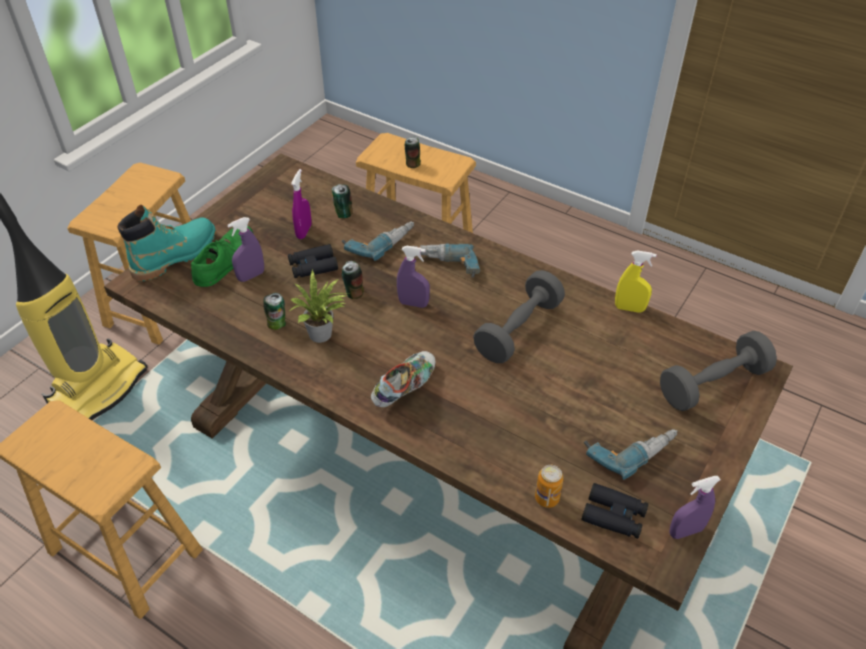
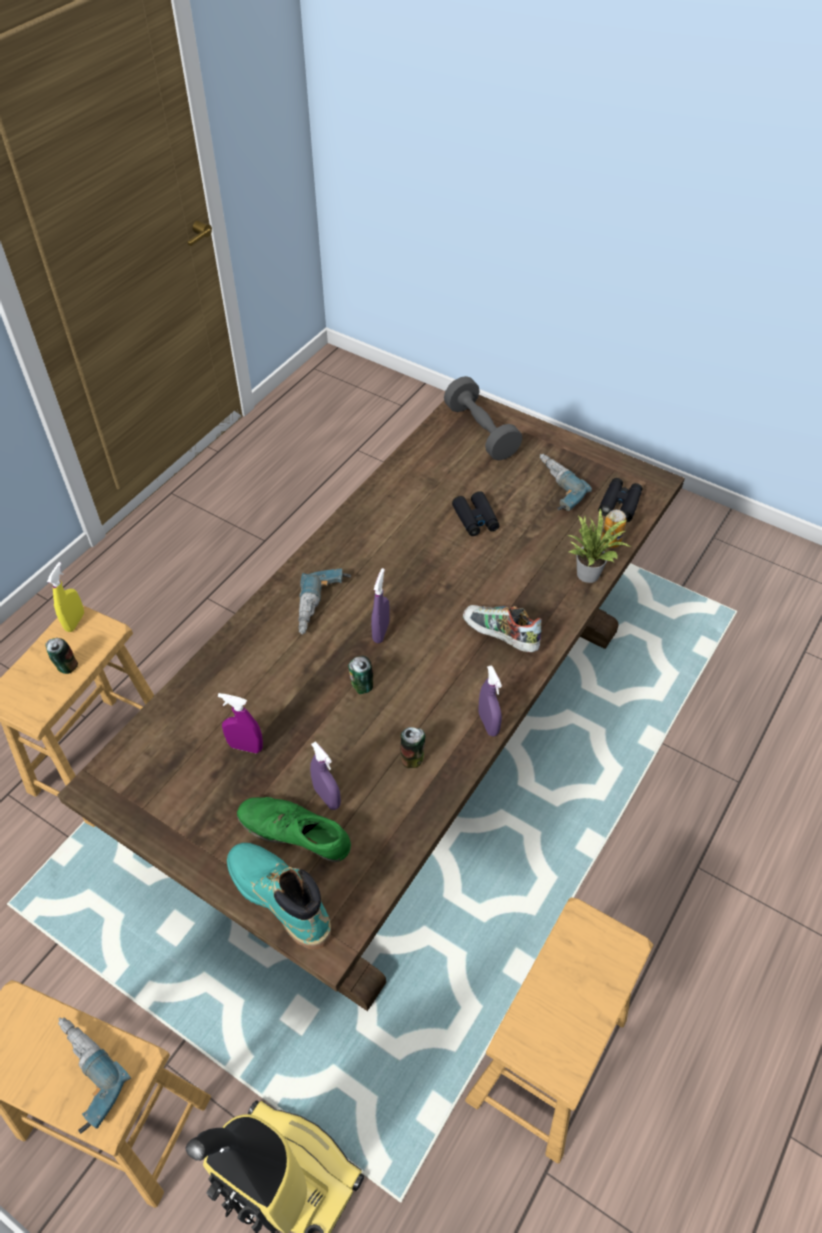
camera: 90 degrees left, 5 degrees up
black binoculars [288,244,338,278] -> black binoculars moved to [452,491,500,536]
potted plant [290,270,347,343] -> potted plant moved to [567,507,631,583]
can [332,184,353,218] -> none
power drill [342,221,414,261] -> power drill moved to [58,1018,131,1134]
grey dumbbell [473,270,565,363] -> none
yellow spray bottle [615,250,657,313] -> yellow spray bottle moved to [47,562,84,632]
purple spray bottle [670,476,720,539] -> purple spray bottle moved to [478,665,502,737]

